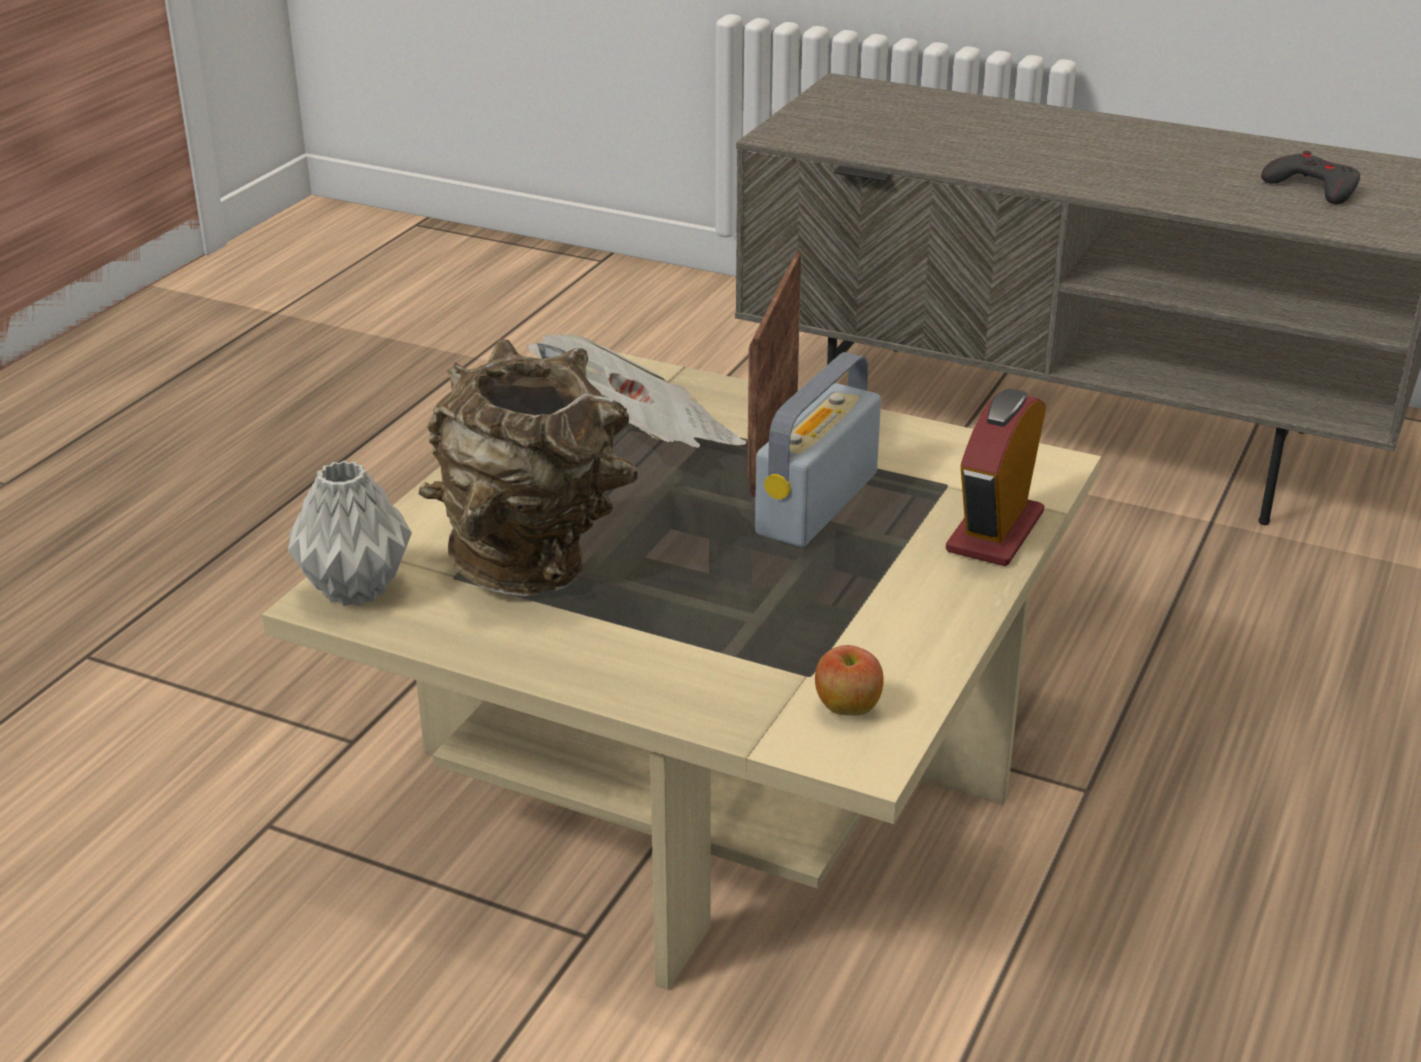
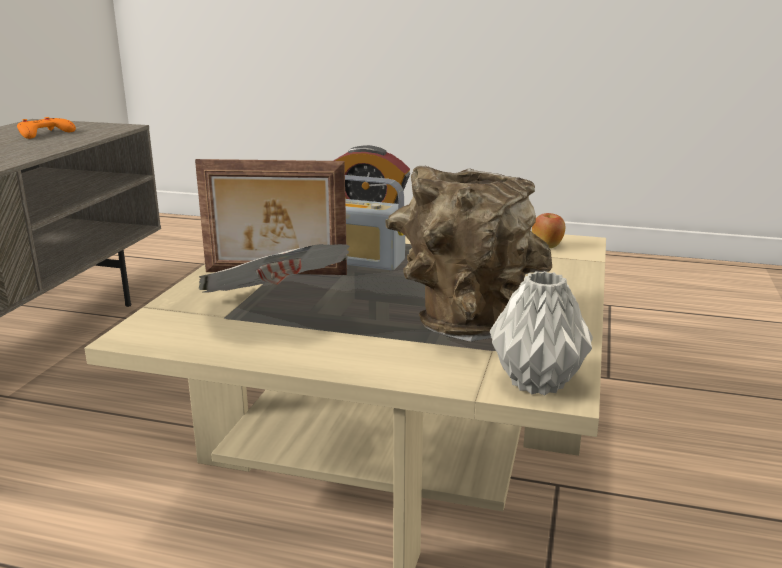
camera: 100 degrees left, 10 degrees down
grey game controller [1261,151,1360,204] -> orange game controller [17,117,76,139]

